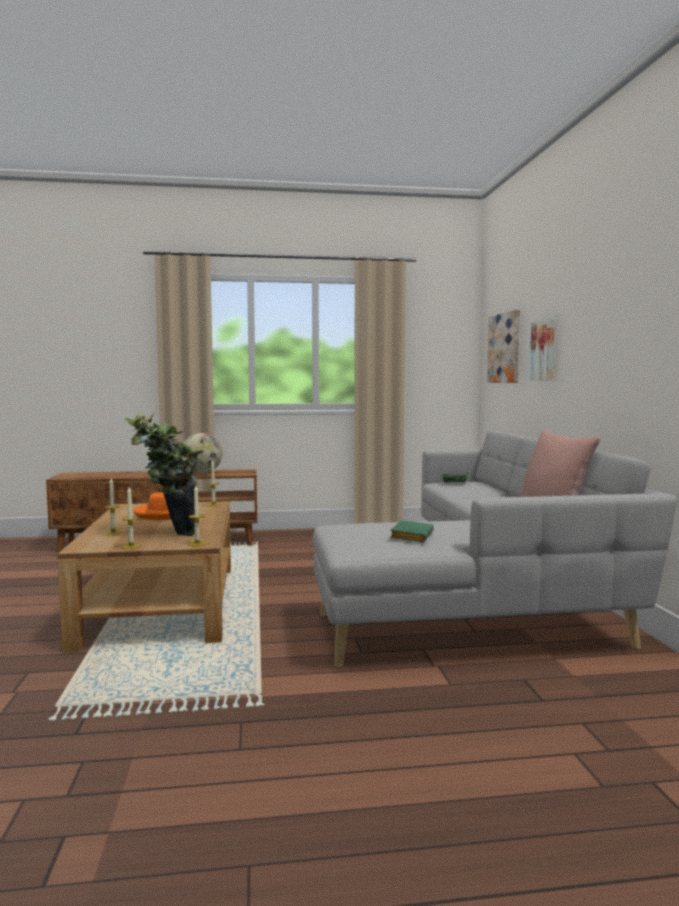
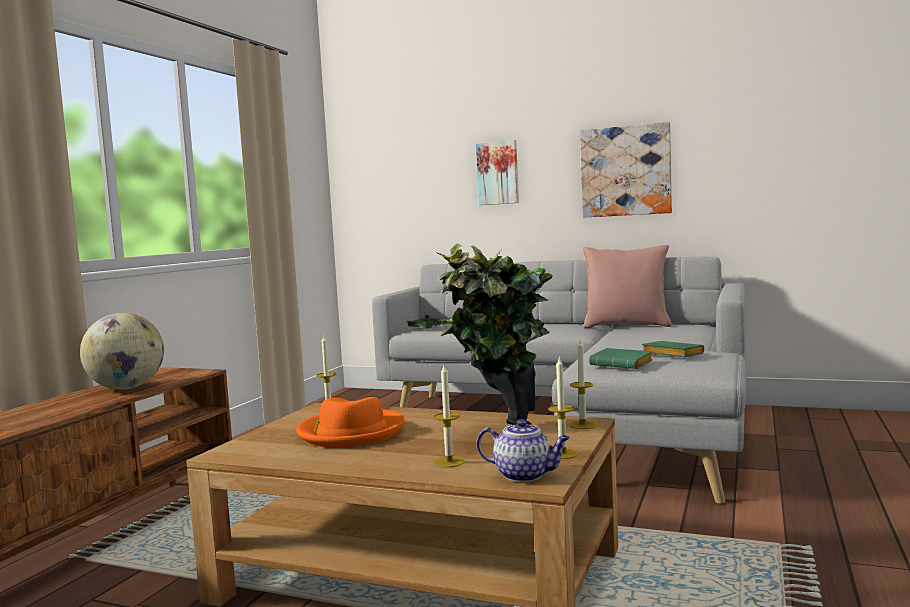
camera: 60 degrees left, 0 degrees up
picture [487,310,520,383] -> picture moved to [580,122,672,218]
none -> teapot [477,419,570,482]
none -> green book [589,348,653,369]

